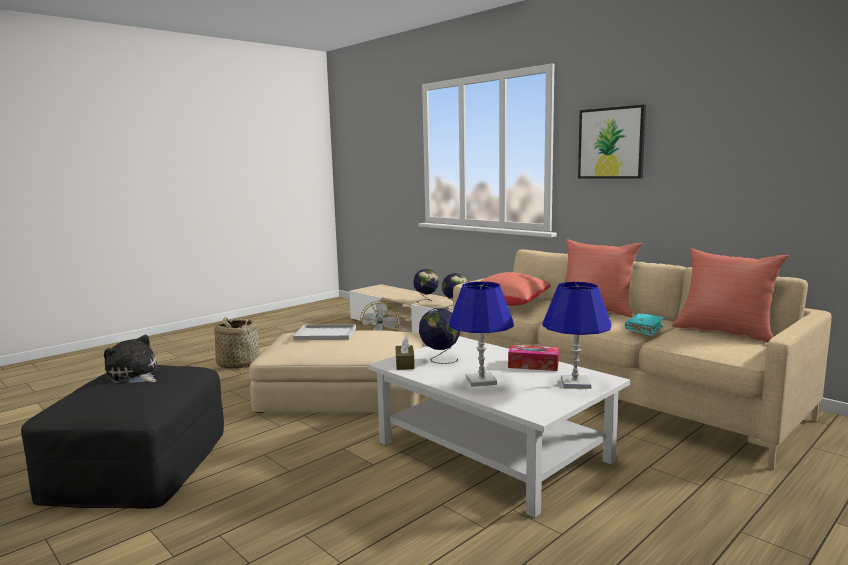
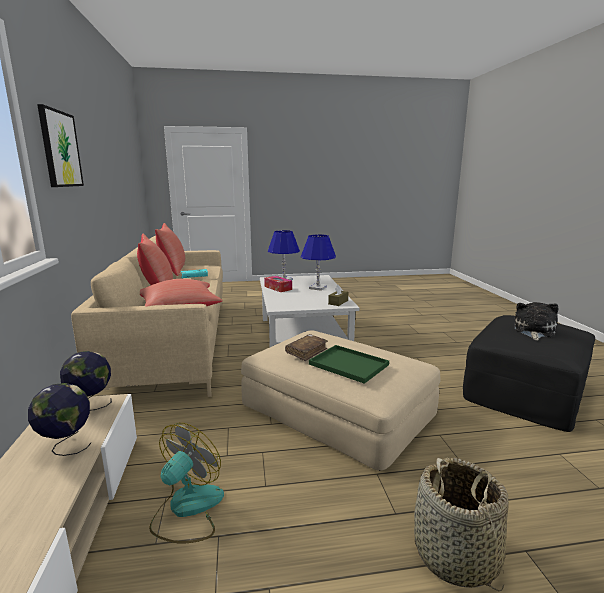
camera: 145 degrees left, 5 degrees up
plush toy [104,335,162,384] -> plush toy turned 135 degrees counterclockwise [514,302,558,341]
white tray [293,324,356,340] -> green tray [309,345,389,384]
globe [419,308,460,364] -> none
none -> brown book [285,334,328,361]

